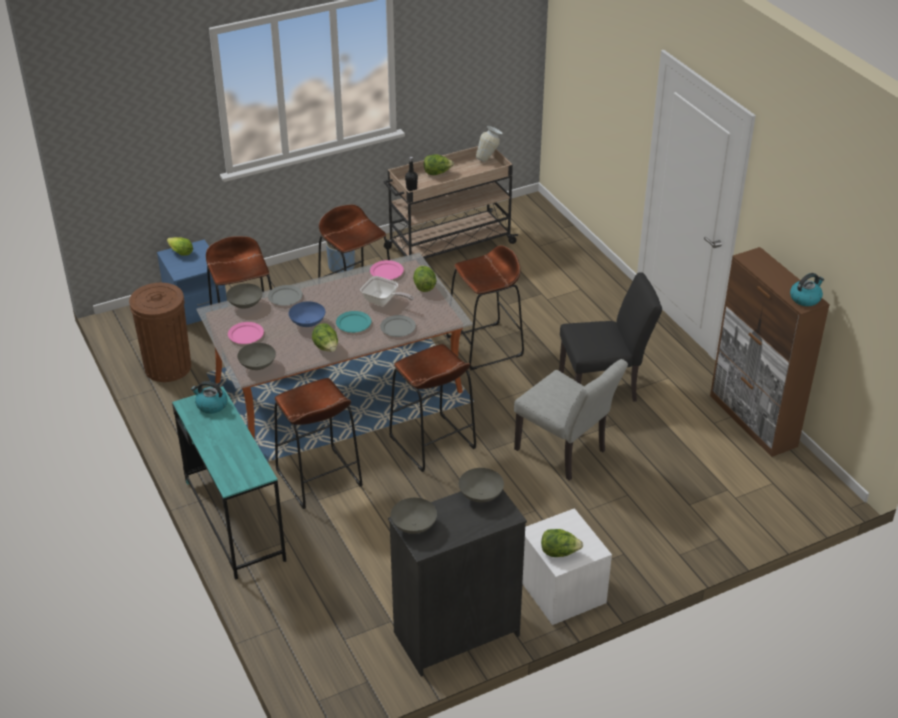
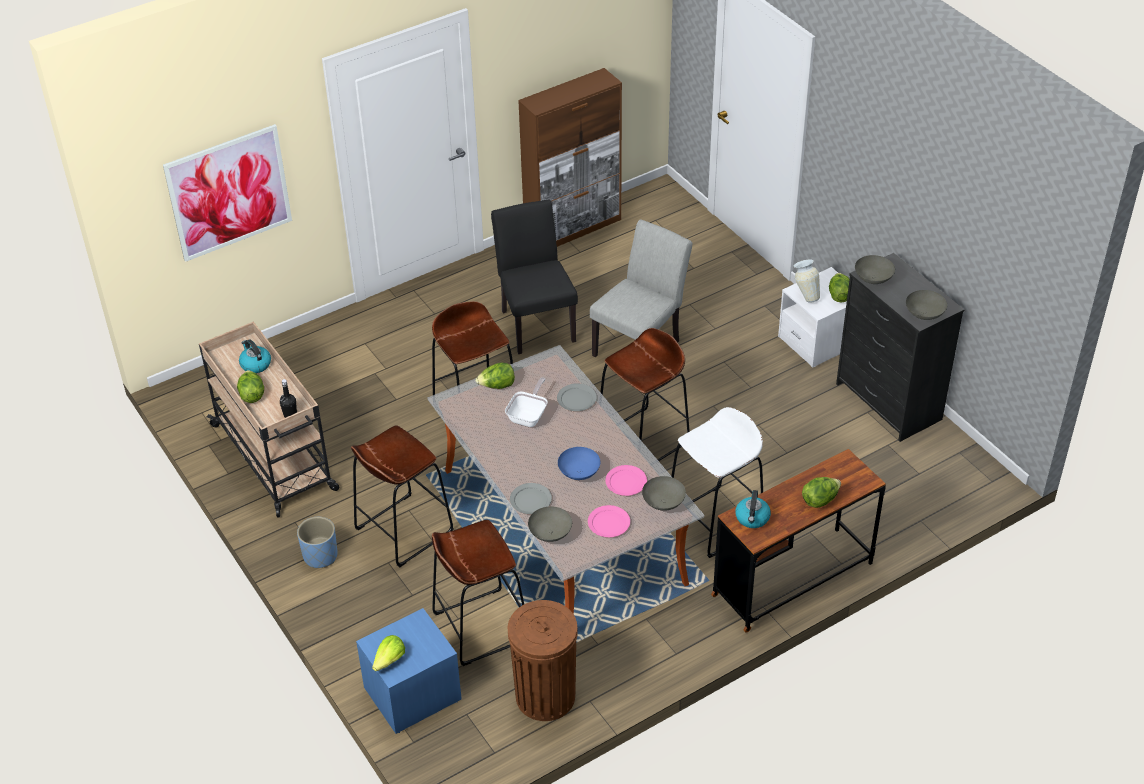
camera: 95 degrees left, 5 degrees up
turquoise desk [172,386,286,580] -> brown desk [711,449,886,633]
brown stool [274,378,363,509] -> white stool [671,407,763,558]
lettuce [312,323,338,352] -> lettuce moved to [802,477,841,508]
turquoise plate [336,311,371,333] -> none
pink plate [370,260,404,280] -> pink plate moved to [605,465,647,496]
vase [476,126,503,162] -> vase moved to [794,259,820,303]
kettle [790,273,824,306] -> kettle moved to [239,340,271,373]
none -> picture [163,124,292,262]

